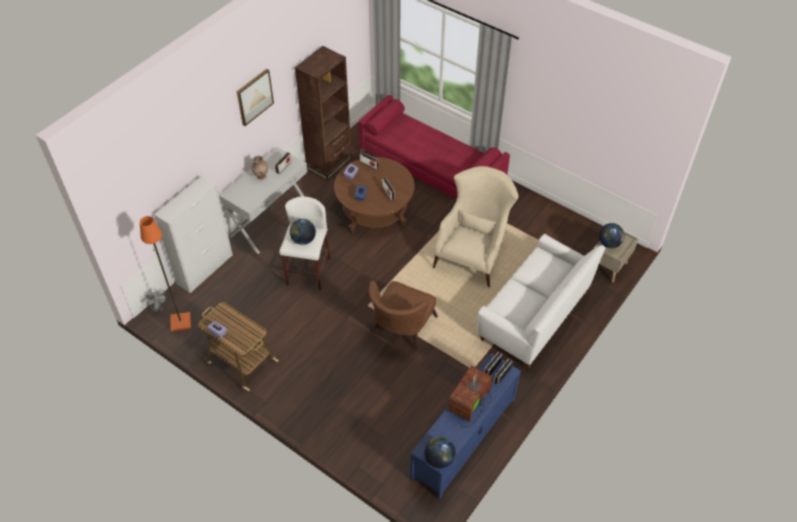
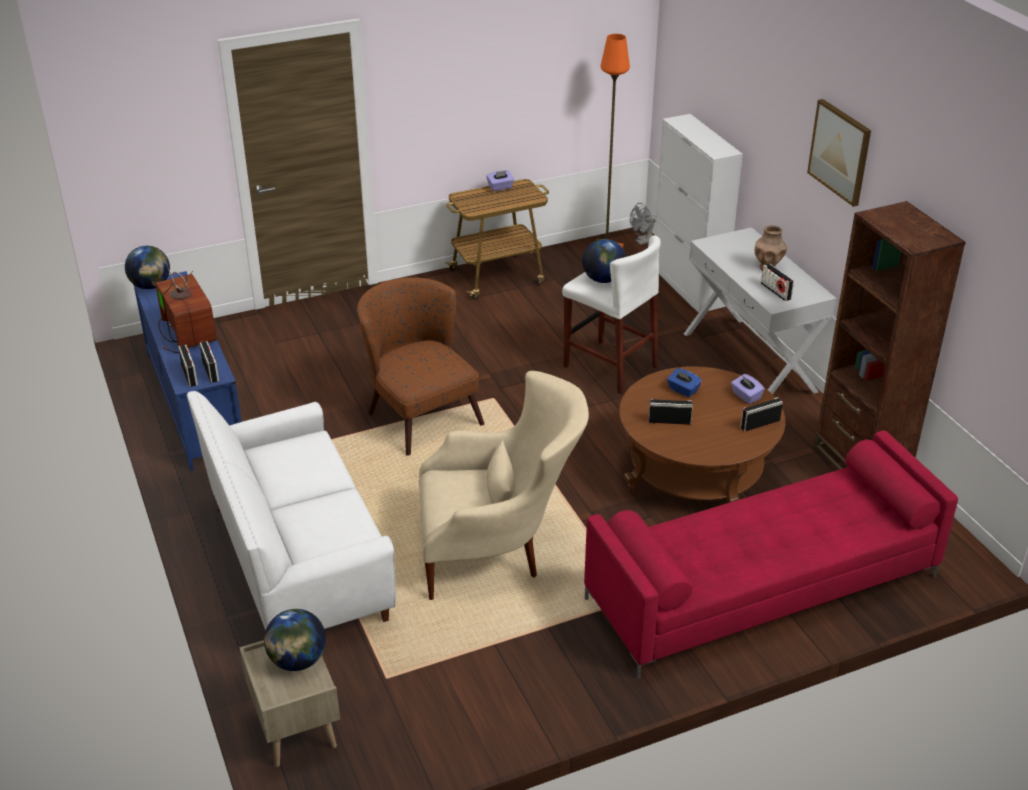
camera: 120 degrees right, 15 degrees down
beige armchair [433,166,518,288] -> beige armchair turned 60 degrees counterclockwise [419,371,589,600]

